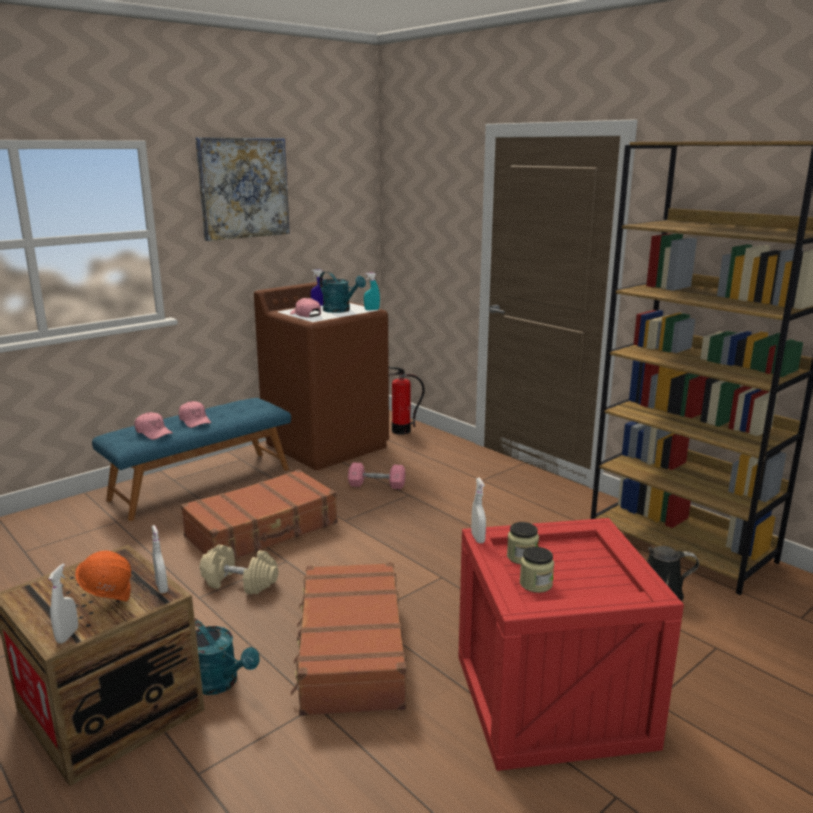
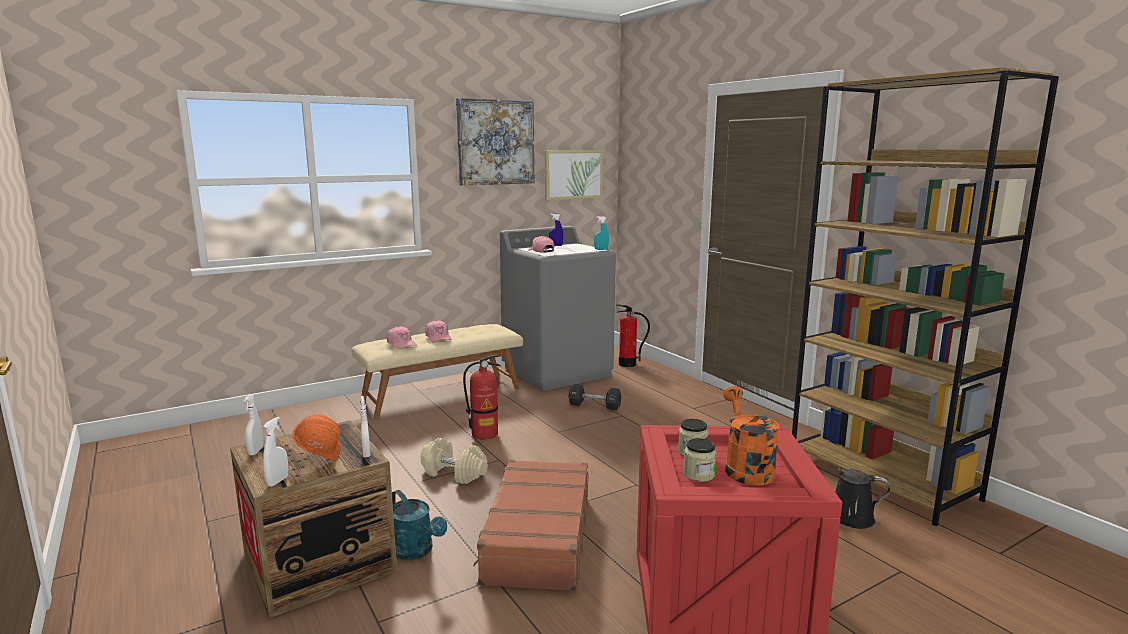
camera: 10 degrees right, 5 degrees down
blue bench [92,398,291,521] -> beige bench [352,324,523,419]
brown suitcase [181,469,338,559] -> fire extinguisher [463,355,501,439]
brown washing machine [254,282,389,470] -> grey washing machine [500,226,616,391]
turquoise watering can [319,271,366,313] -> none
pink dumbbell [348,462,405,489] -> black dumbbell [568,384,621,411]
white spray bottle [471,478,486,543] -> white spray bottle moved to [244,394,263,455]
none -> picture [545,150,603,200]
none -> orange watering can [723,386,779,486]

